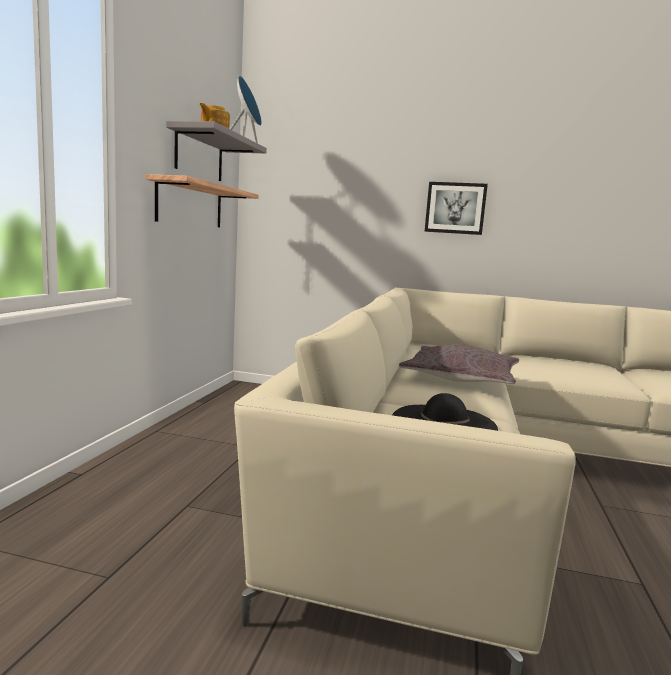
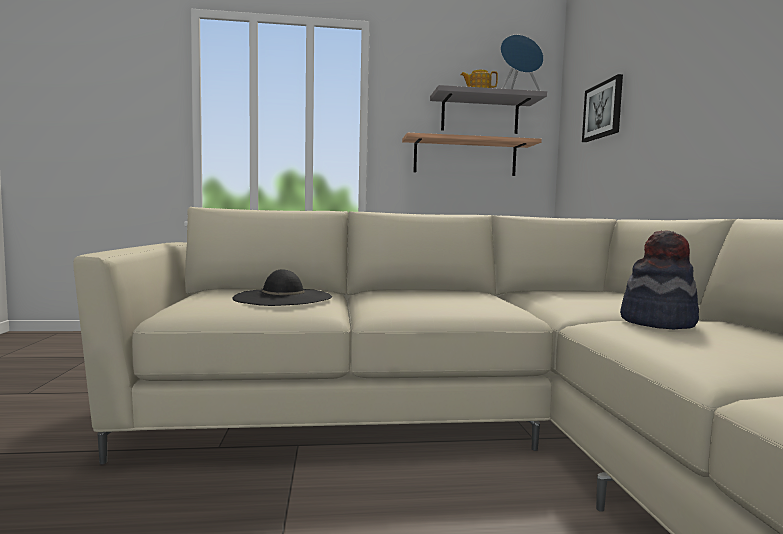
camera: 70 degrees right, 5 degrees down
grey pillow [399,344,519,384] -> none
picture [425,182,488,235] -> picture moved to [582,74,623,142]
none -> hat [620,230,699,329]

